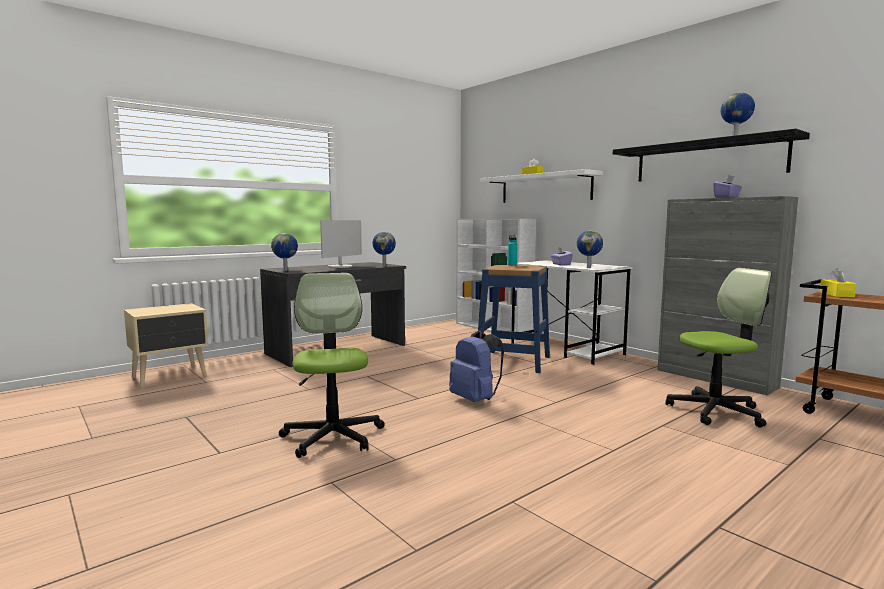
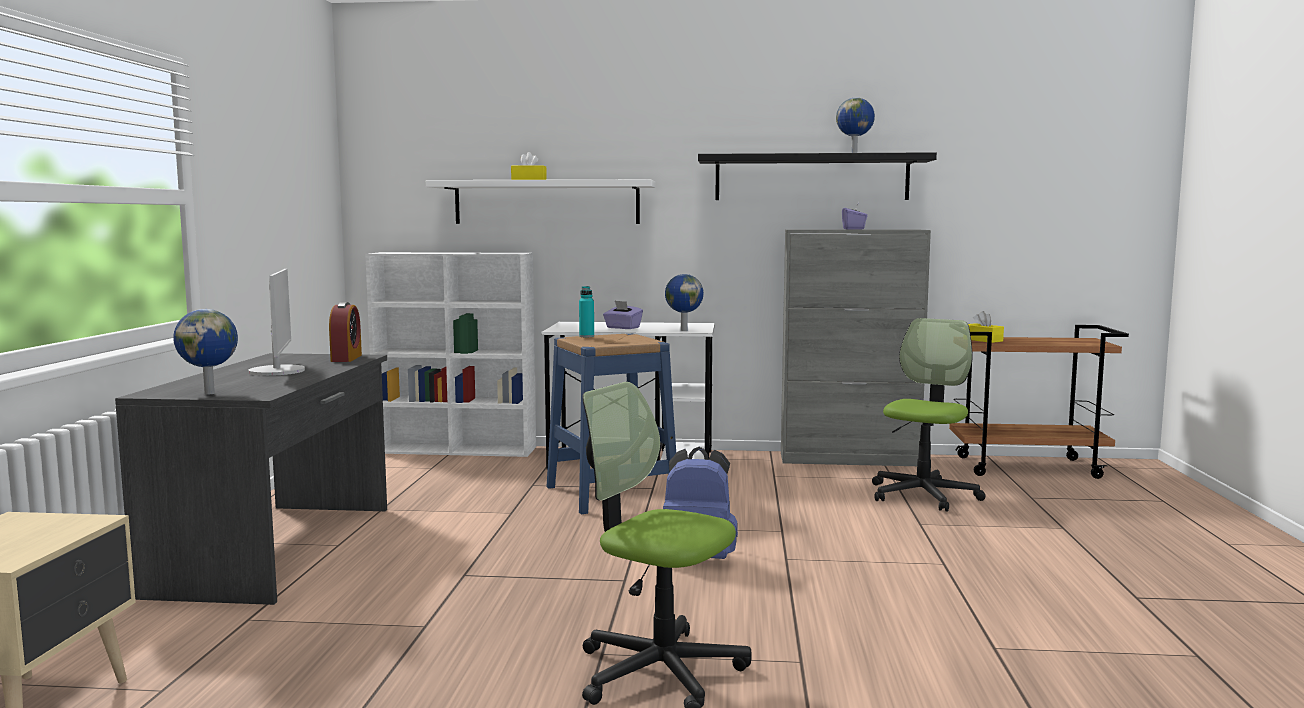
camera: 45 degrees left, 0 degrees up
globe [373,232,396,266] -> alarm clock [329,302,362,362]

